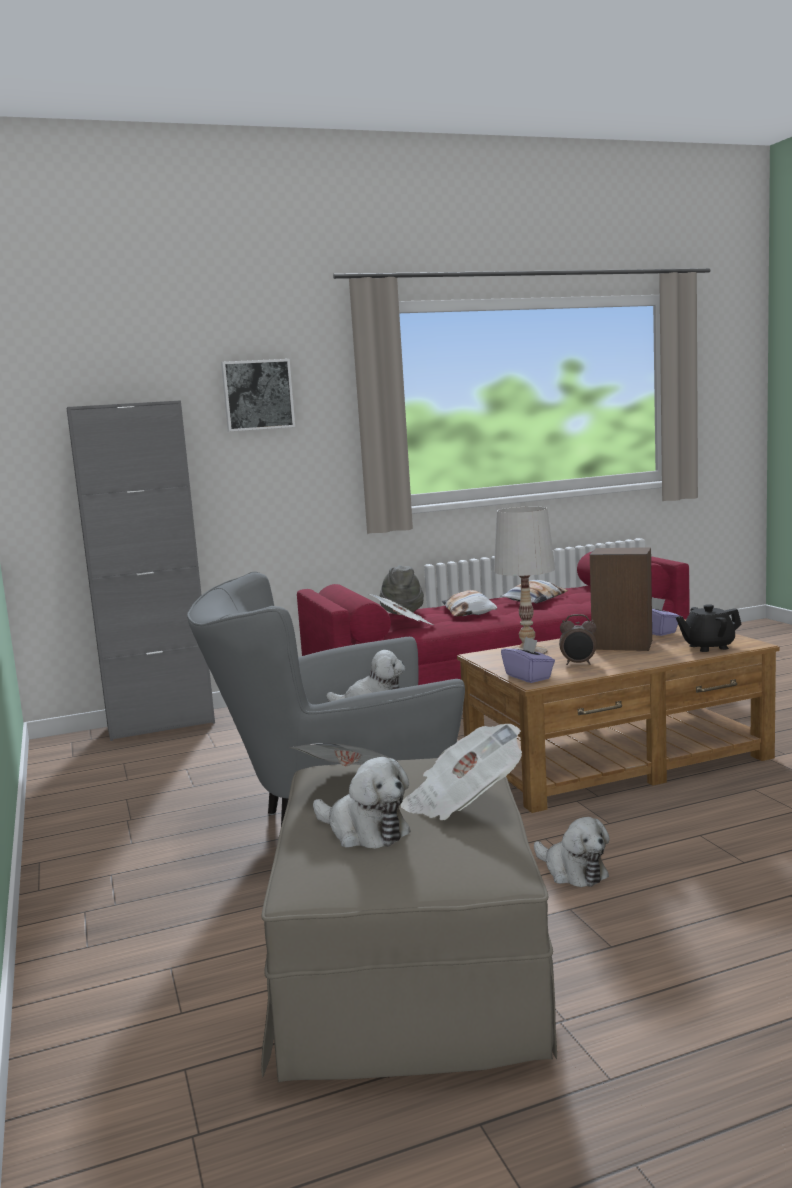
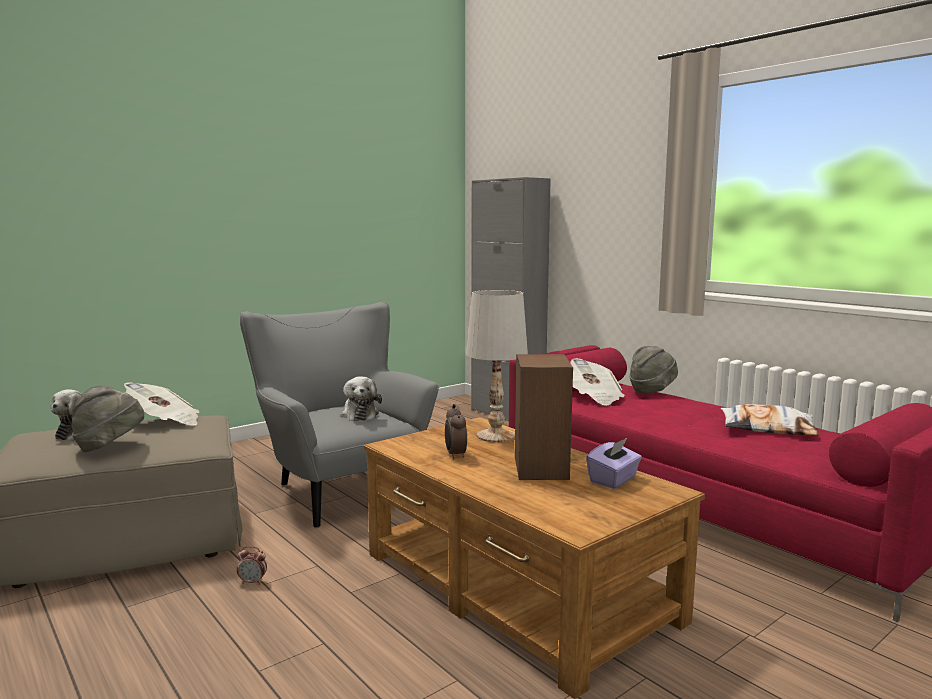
camera: 70 degrees right, 0 degrees up
picture [221,359,295,432] -> none
newspaper [401,724,522,820] -> grey hat [72,385,144,452]
pillow [442,590,497,616] -> none
purple tissue box [501,637,555,683] -> none
plush toy [534,817,610,887] -> alarm clock [237,546,267,585]
black teapot [676,604,742,652] -> none

